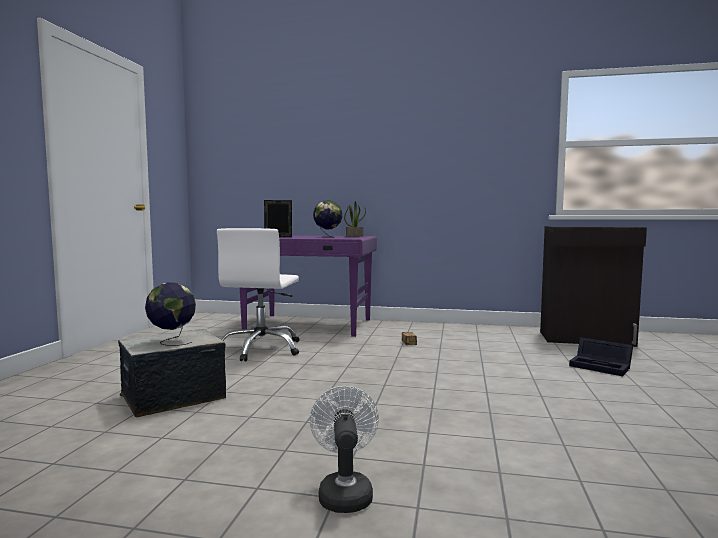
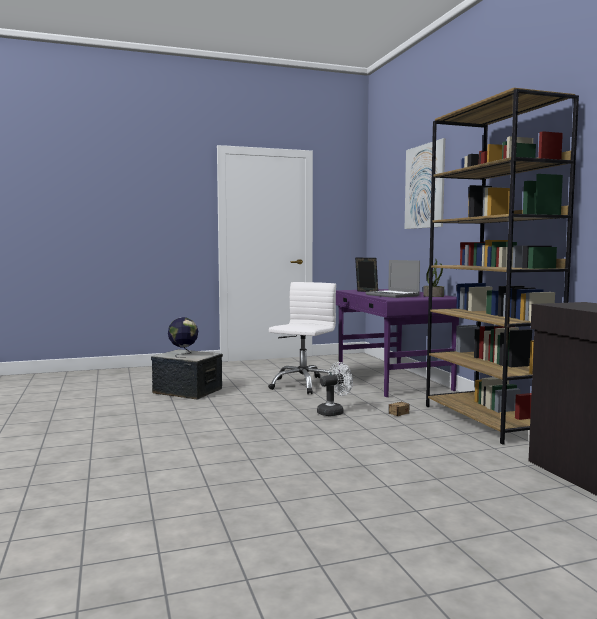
camera: 60 degrees right, 0 degrees up
white office chair [217,228,299,362] -> white office chair turned 135 degrees clockwise [268,282,336,394]
white fan [310,386,379,513] -> white fan moved to [317,362,353,416]
globe [313,200,342,238] -> laptop [366,260,420,298]
black storage box [569,337,633,376] -> none
none -> picture [405,138,445,229]
none -> brown bookcase [426,88,579,445]

